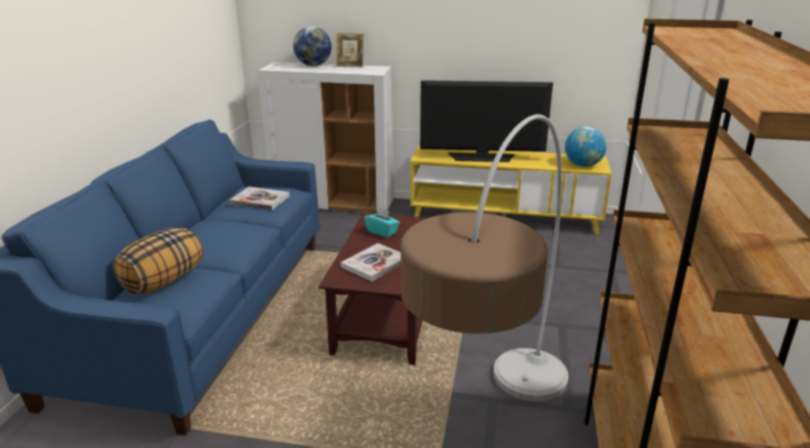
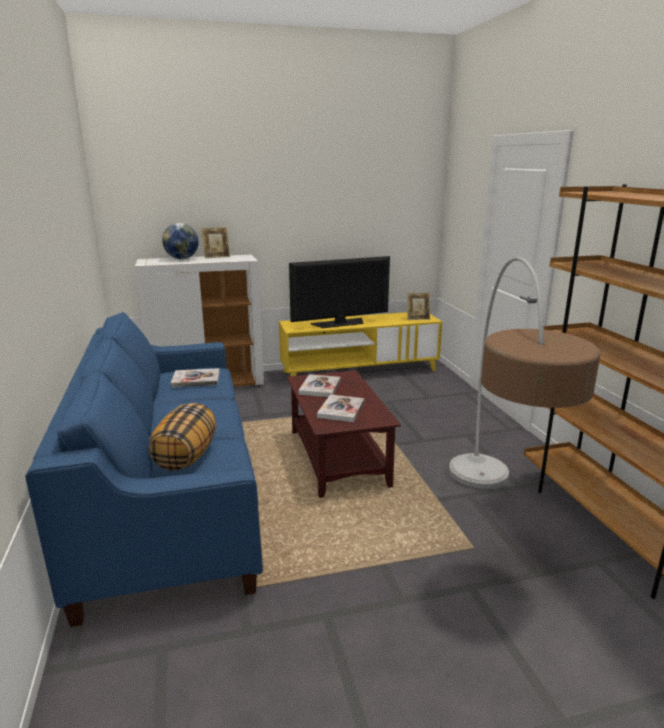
camera: 25 degrees left, 5 degrees down
turquoise tissue box [364,207,400,238] -> book [298,374,341,397]
globe [565,126,607,167] -> picture frame [407,293,430,320]

